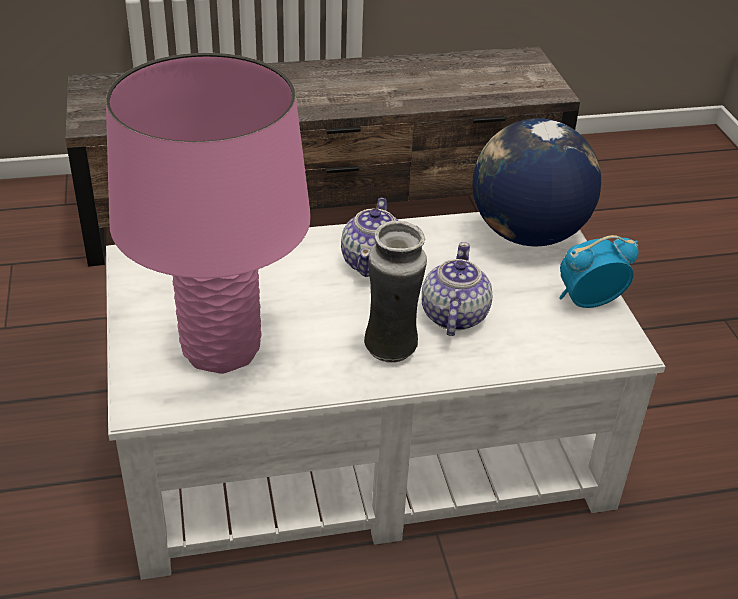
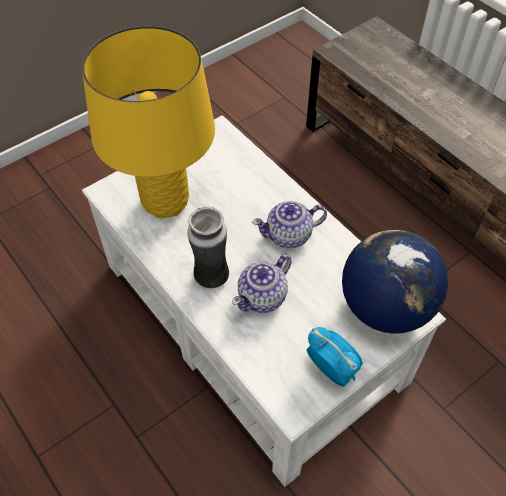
camera: 65 degrees right, 15 degrees up
pink table lamp [106,53,311,374] -> yellow table lamp [82,26,215,218]
teapot [422,242,492,336] -> teapot turned 150 degrees clockwise [232,254,292,313]

